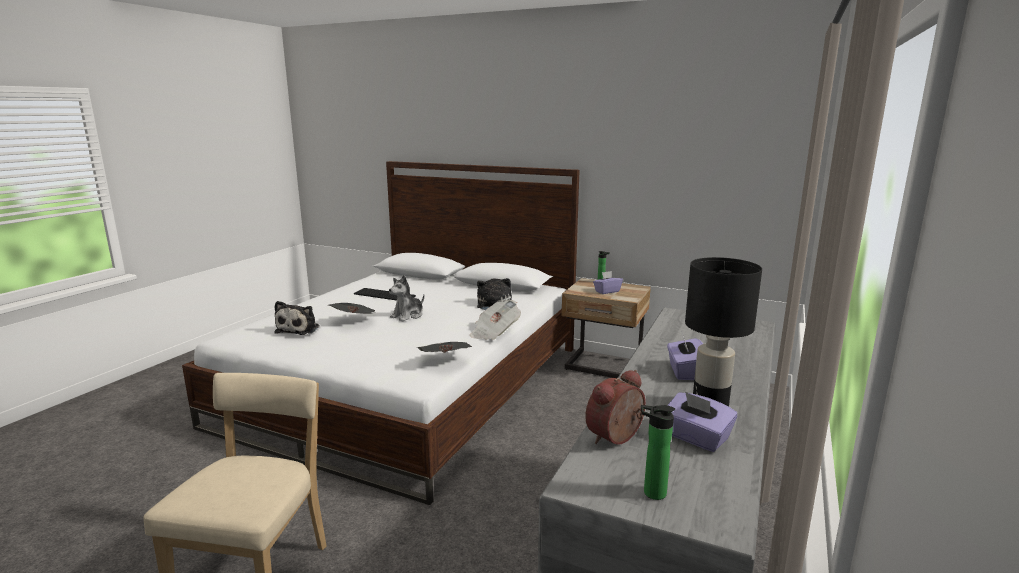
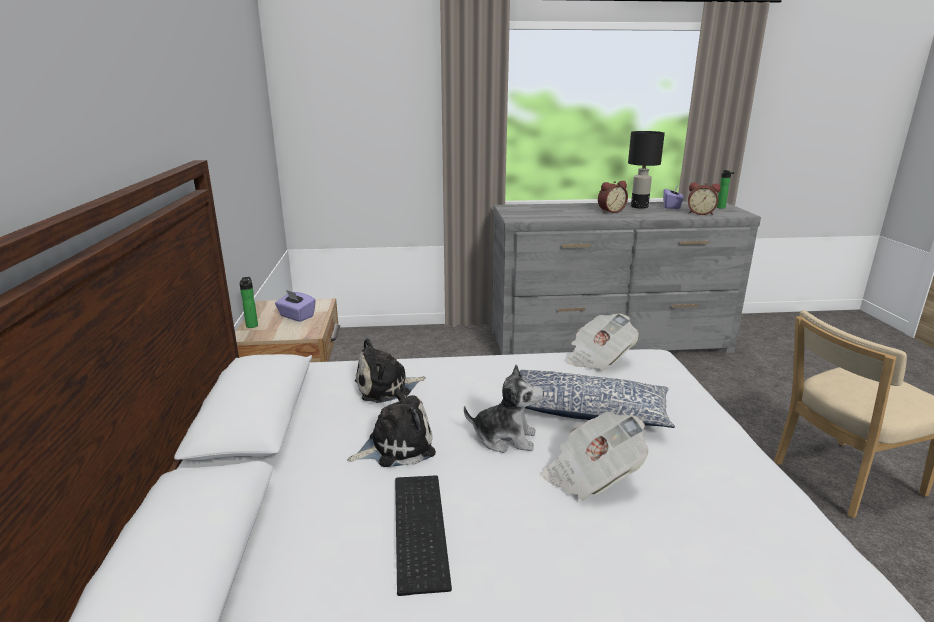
camera: 120 degrees left, 5 degrees up
plush toy [274,301,319,335] -> plush toy moved to [347,388,436,467]
newspaper [470,300,521,340] -> none
purple tissue box [667,333,703,380] -> alarm clock [598,181,628,213]
none -> pillow [520,370,675,428]

